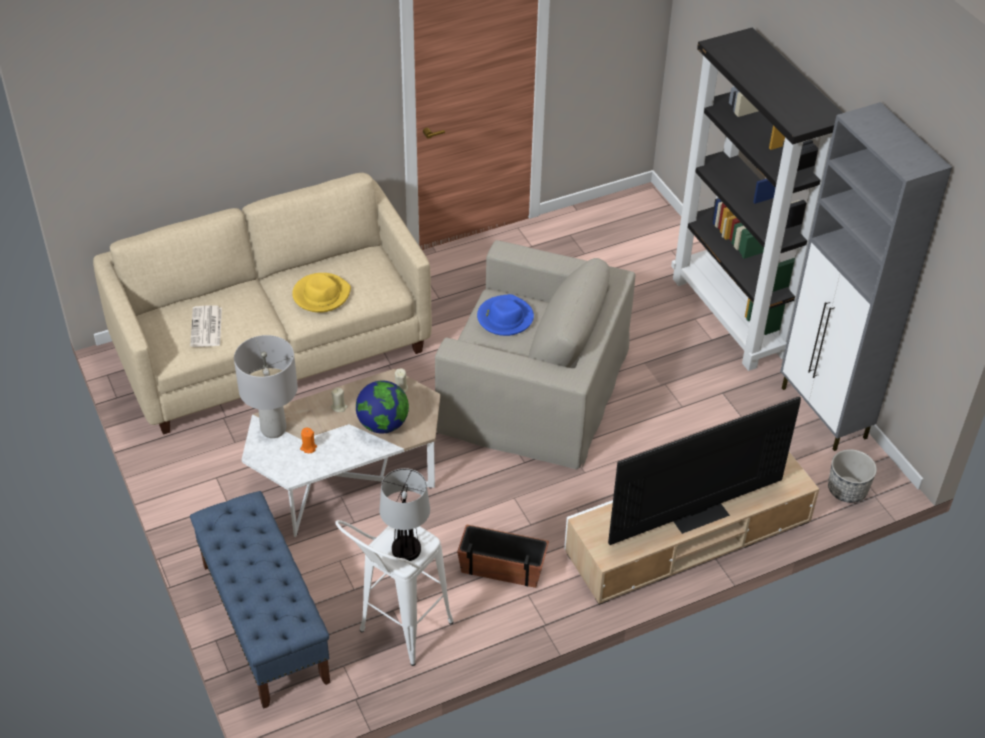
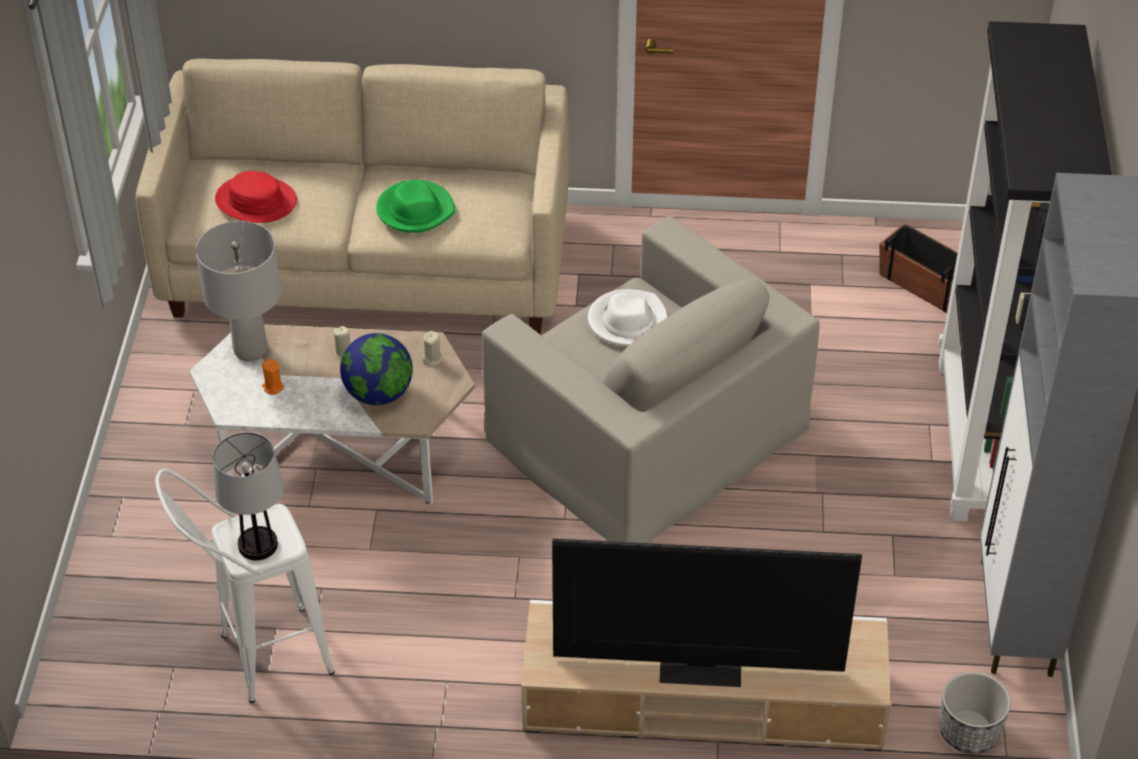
camera: 30 degrees right, 0 degrees up
newspaper [190,305,222,347] -> red hat [215,171,297,223]
blue bench [190,491,330,709] -> none
yellow hat [292,273,351,313] -> green hat [376,180,455,233]
planter [457,524,549,588] -> planter moved to [880,223,975,313]
blue hat [477,294,534,336] -> white hat [588,289,668,347]

